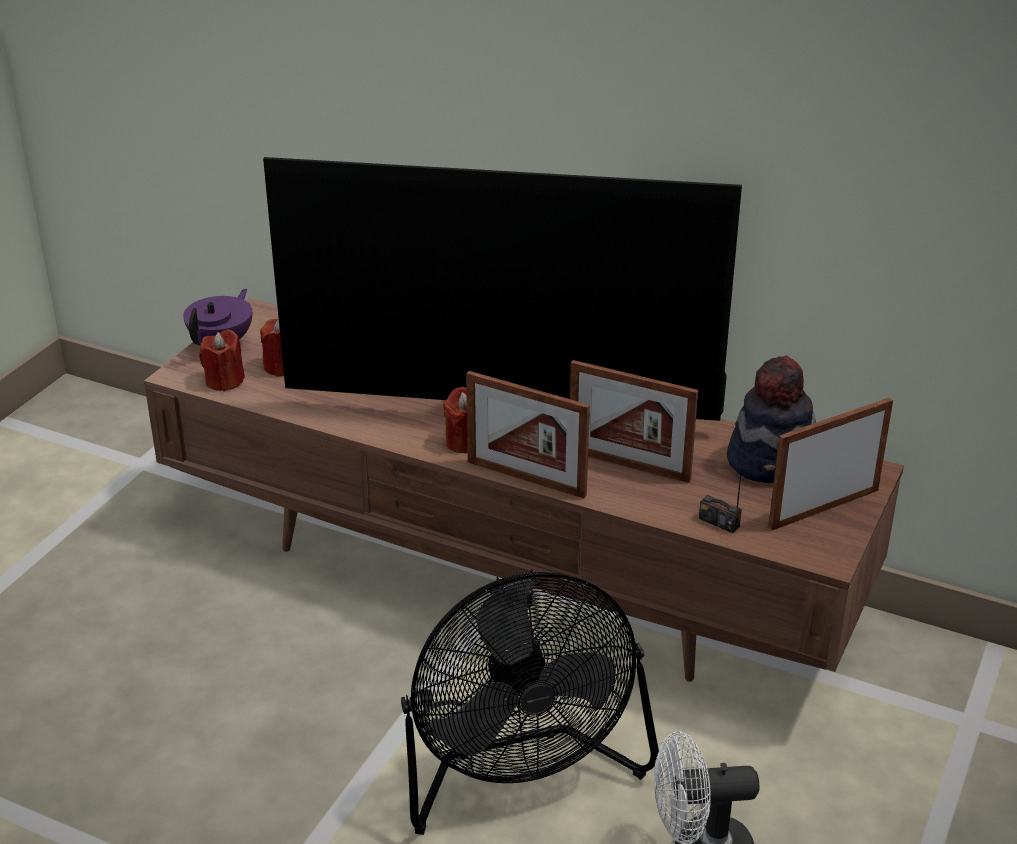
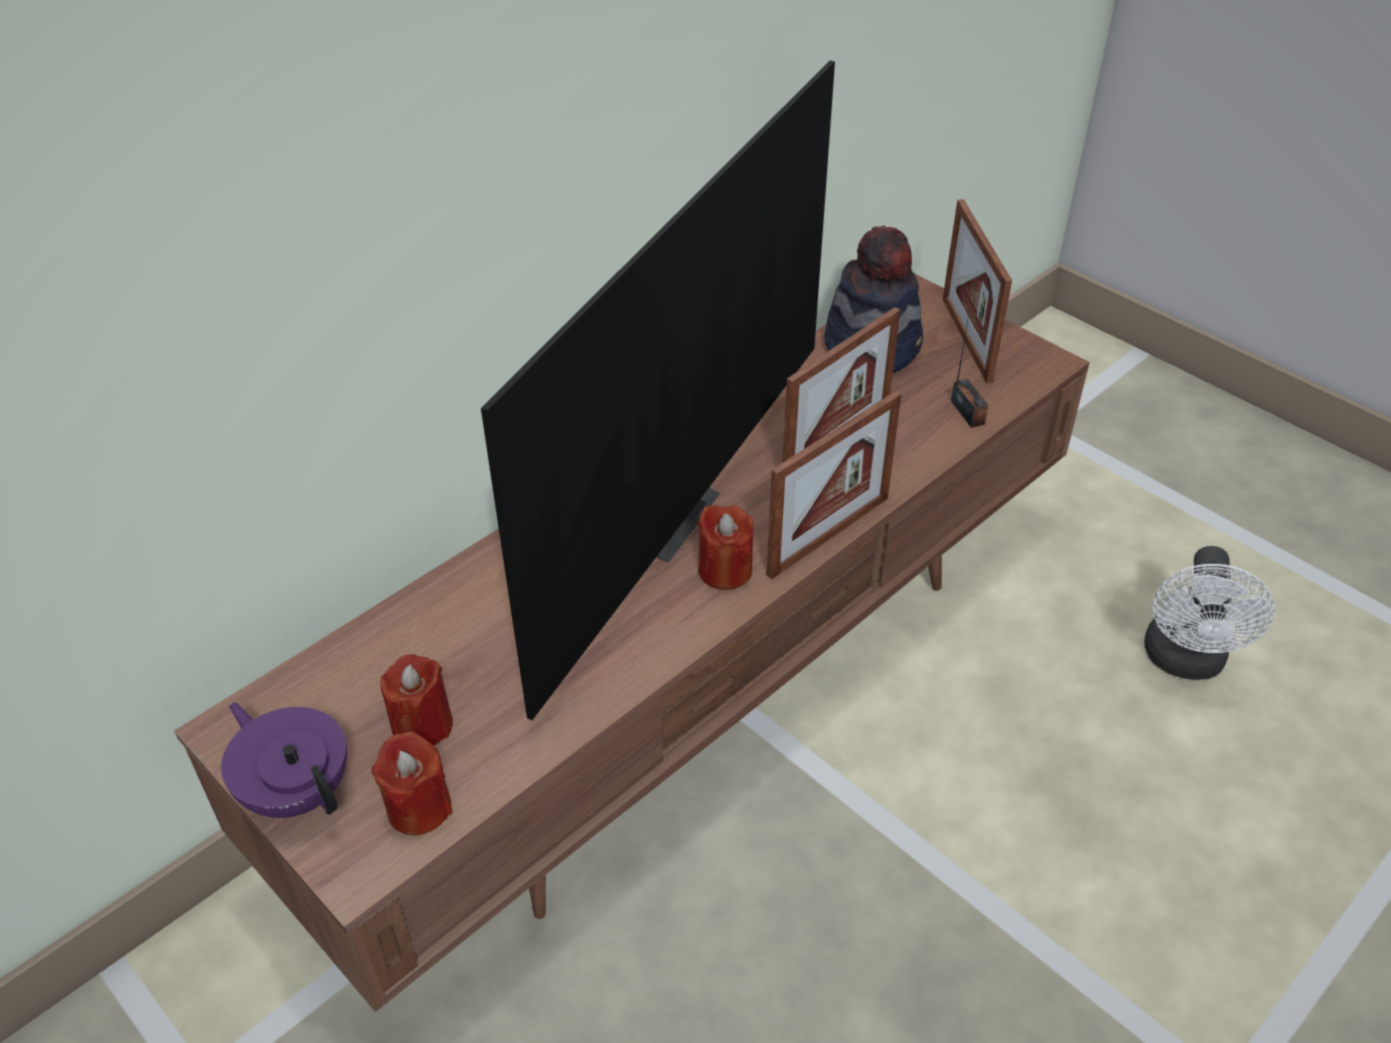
camera: 70 degrees left, 10 degrees up
black fan [401,569,659,835] -> none
radio [699,437,745,533] -> radio turned 75 degrees counterclockwise [951,309,988,428]

